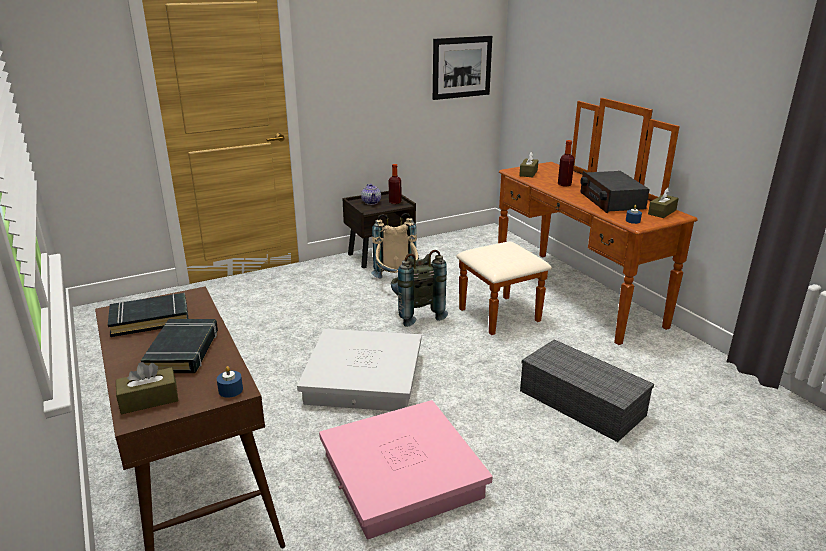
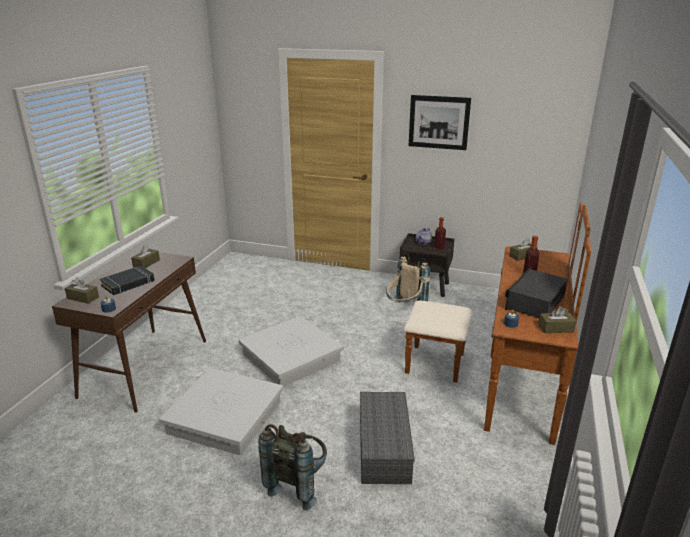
camera: 45 degrees right, 0 degrees up
black book [108,293,188,337] -> brown tissue box [131,244,160,268]
pink storage box [319,400,493,540] -> white storage box [159,368,283,455]
grey backpack [391,250,448,327] -> grey backpack moved to [258,424,327,510]
picture [433,36,492,100] -> picture moved to [409,95,471,150]

